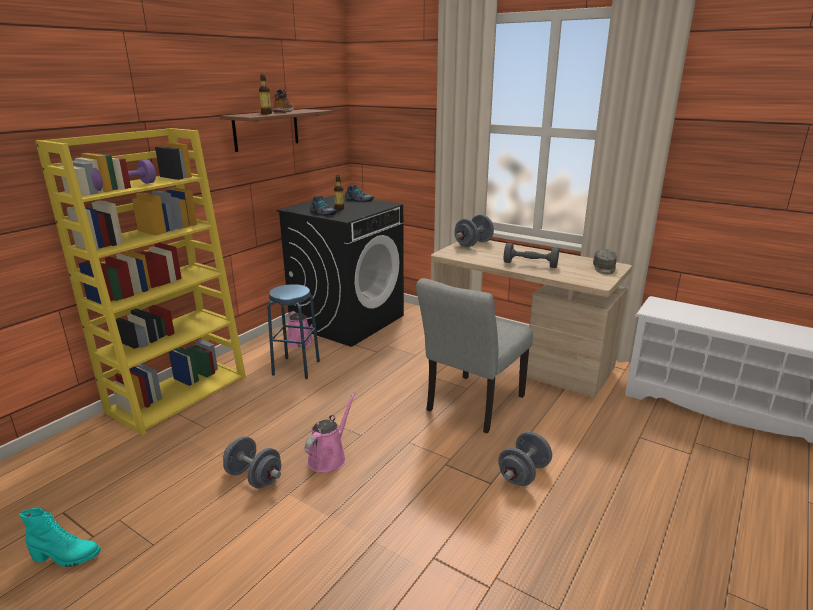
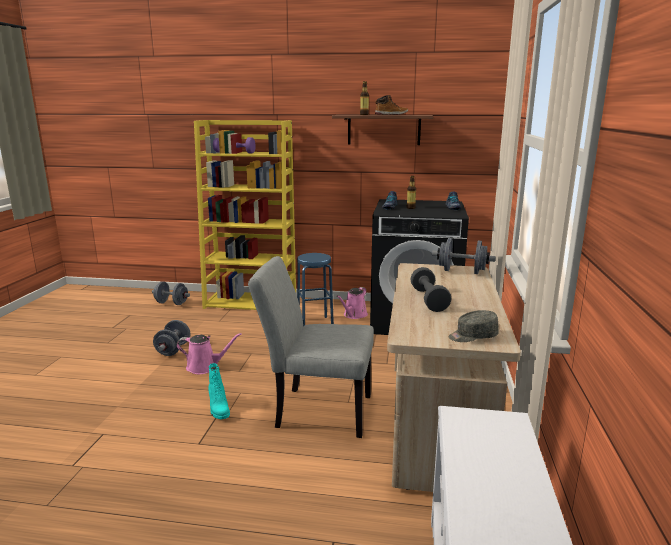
camera: 65 degrees right, 5 degrees down
turquoise boot [19,507,101,567] -> turquoise boot moved to [208,363,230,419]
grey dumbbell [498,431,552,486] -> grey dumbbell moved to [152,281,190,305]

